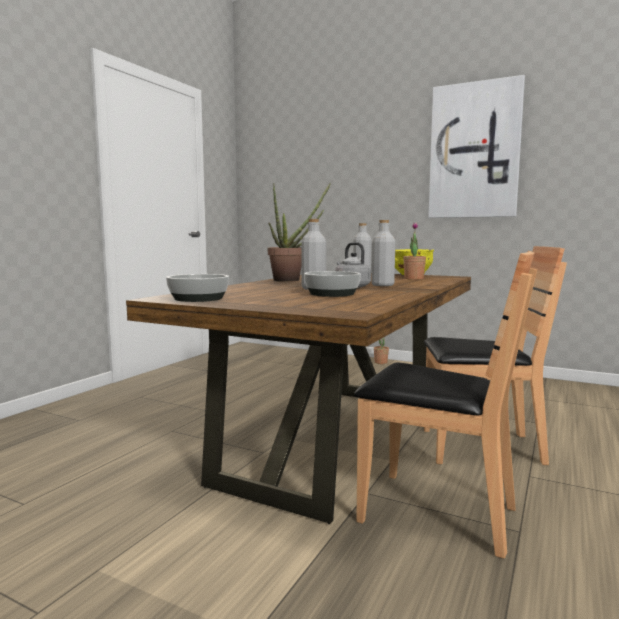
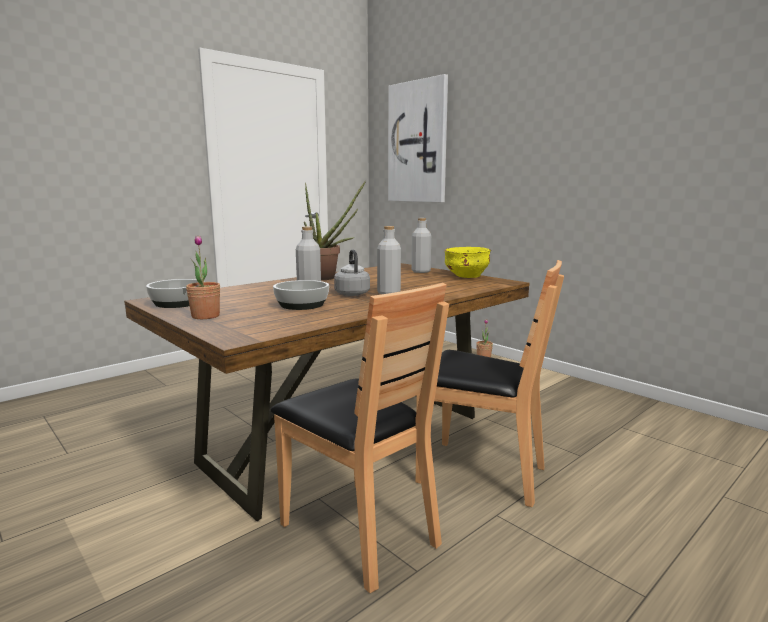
camera: 20 degrees right, 5 degrees up
potted plant [403,222,426,280] -> potted plant moved to [186,235,220,319]
picture [428,75,525,218] -> picture moved to [388,74,448,202]

